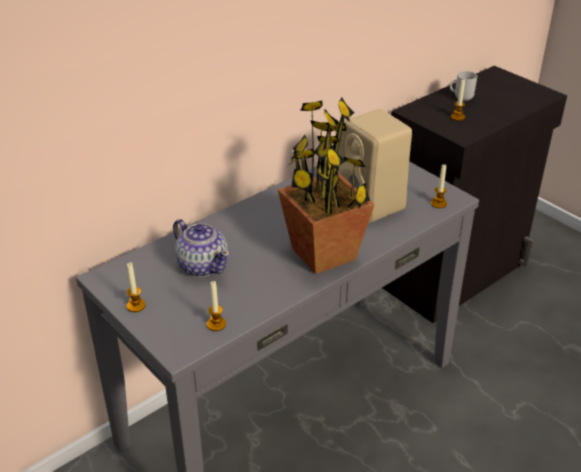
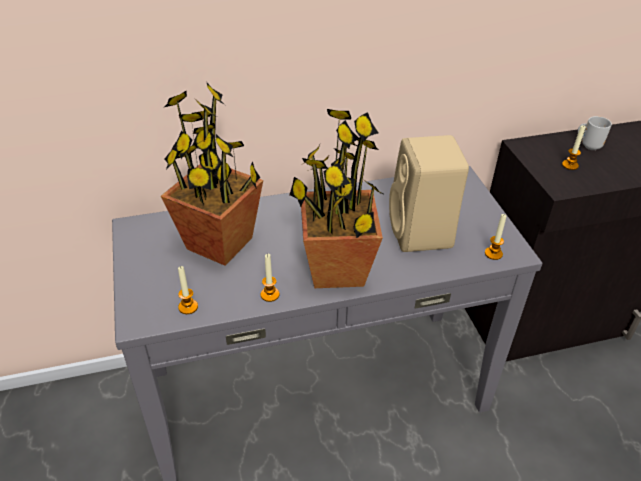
camera: 25 degrees right, 5 degrees up
candle [127,263,146,312] -> candle moved to [261,254,279,302]
teapot [173,219,230,277] -> potted plant [161,83,263,266]

